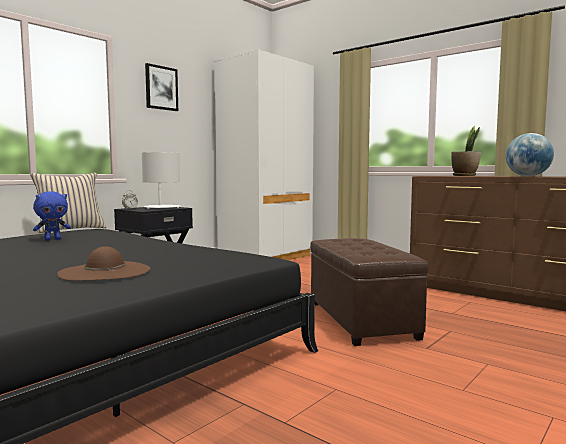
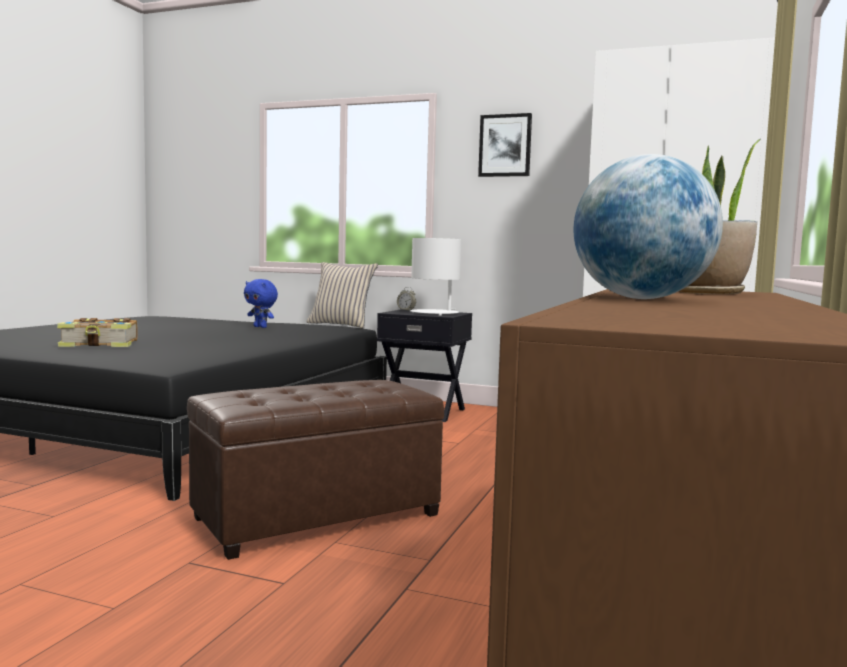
camera: 70 degrees right, 0 degrees up
brown hat [57,246,151,281] -> book [57,318,138,347]

